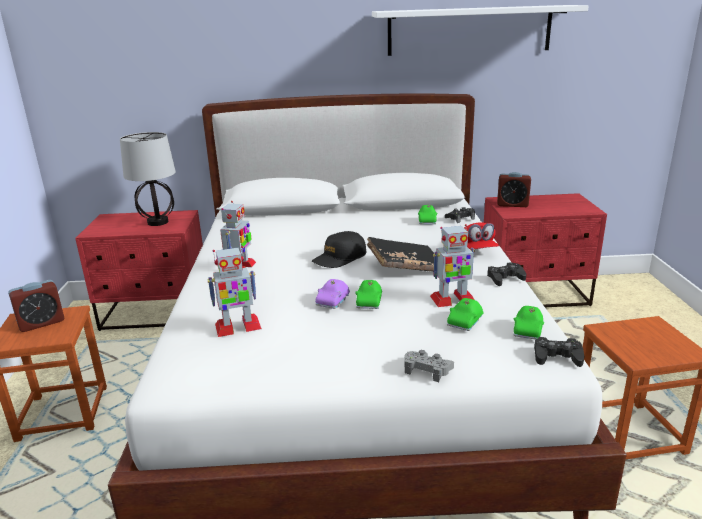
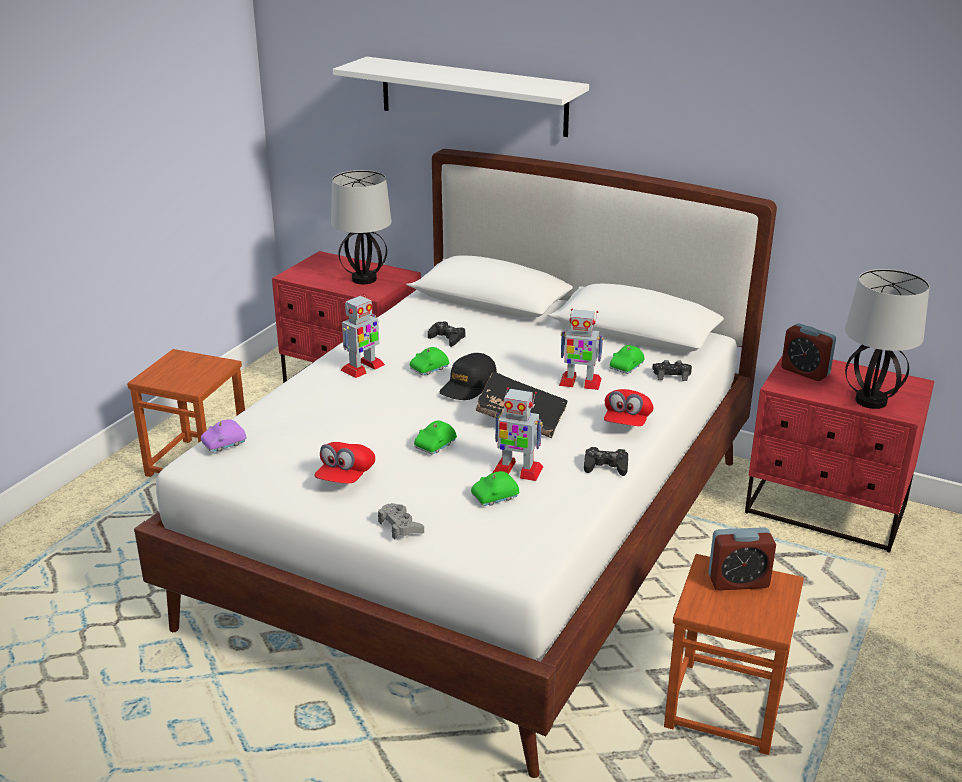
camera: 30 degrees right, 5 degrees up
alarm clock [8,280,64,332] -> alarm clock moved to [708,527,776,590]
toy robot [207,246,262,337] -> toy robot moved to [559,308,604,390]
black cap [312,231,366,268] -> black cap turned 45 degrees counterclockwise [440,353,497,400]
purple toy car [315,279,350,309] -> purple toy car moved to [201,419,247,452]
white shelf [372,5,589,56] -> white shelf moved to [333,57,589,137]
green toy car [514,306,544,340] -> green toy car moved to [410,347,449,376]
black game controller [534,337,584,367] -> black game controller moved to [428,321,466,347]
none -> red cap [314,442,375,483]
none -> table lamp [845,269,930,409]

